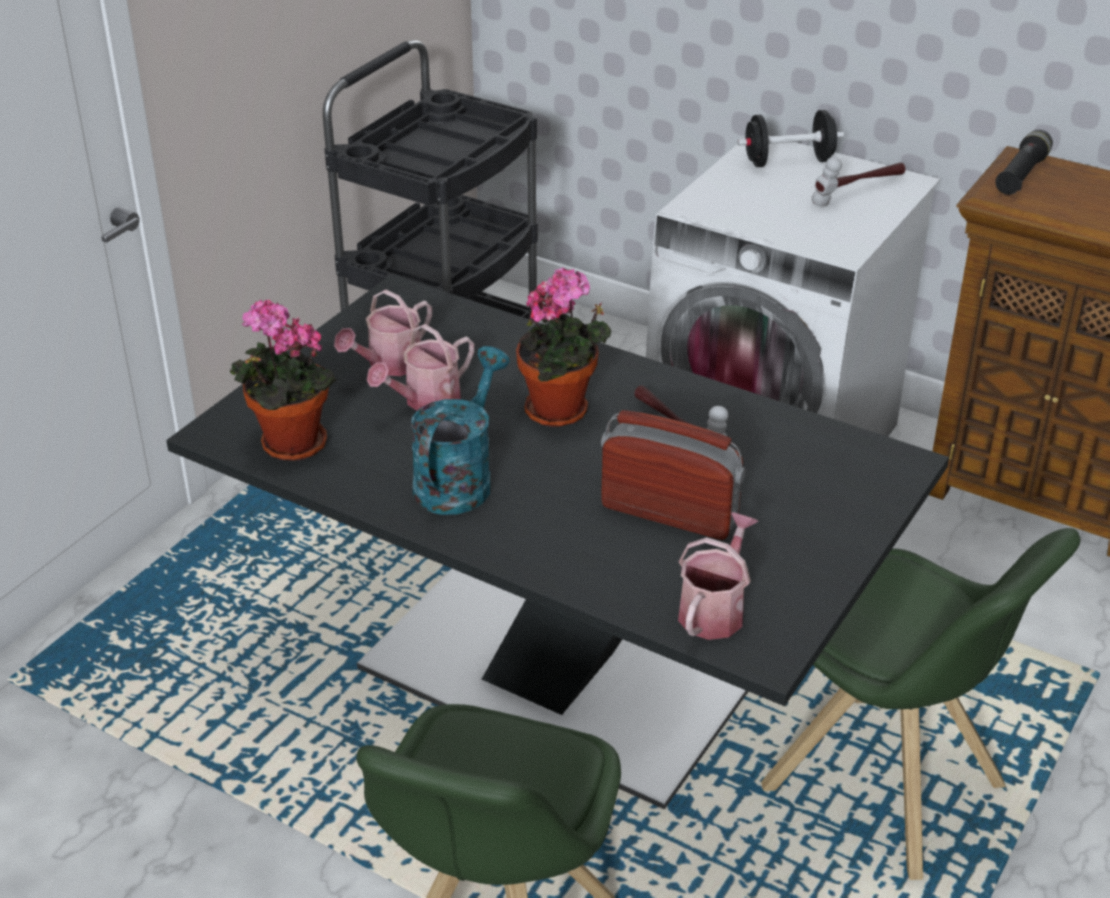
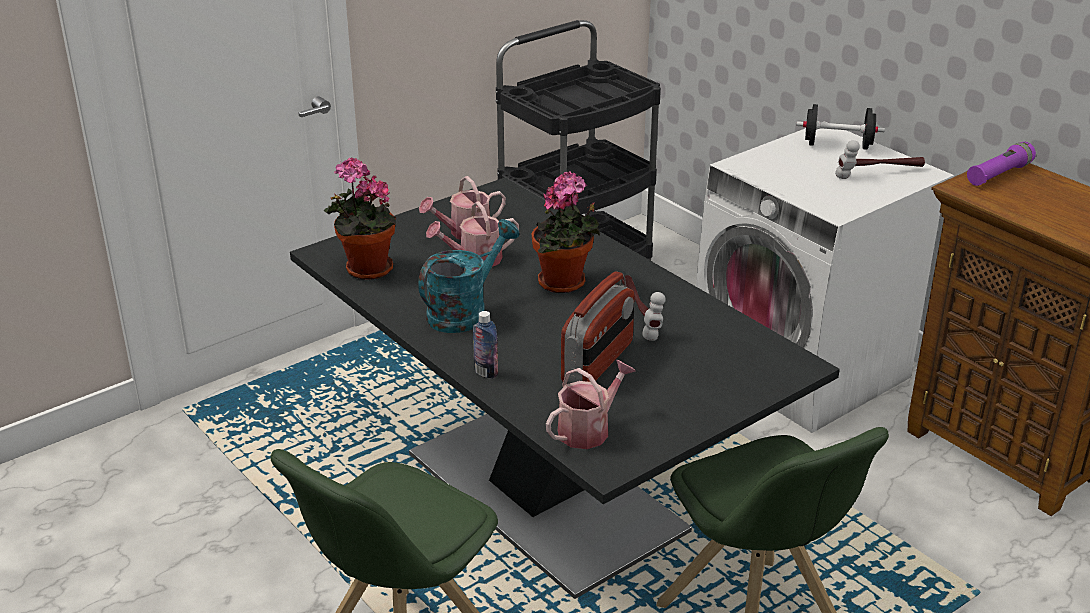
camera: 20 degrees right, 5 degrees down
radio [601,410,746,540] -> radio turned 75 degrees clockwise [561,271,635,384]
black flashlight [995,130,1053,195] -> purple flashlight [967,142,1036,186]
none -> bottle [473,311,498,378]

